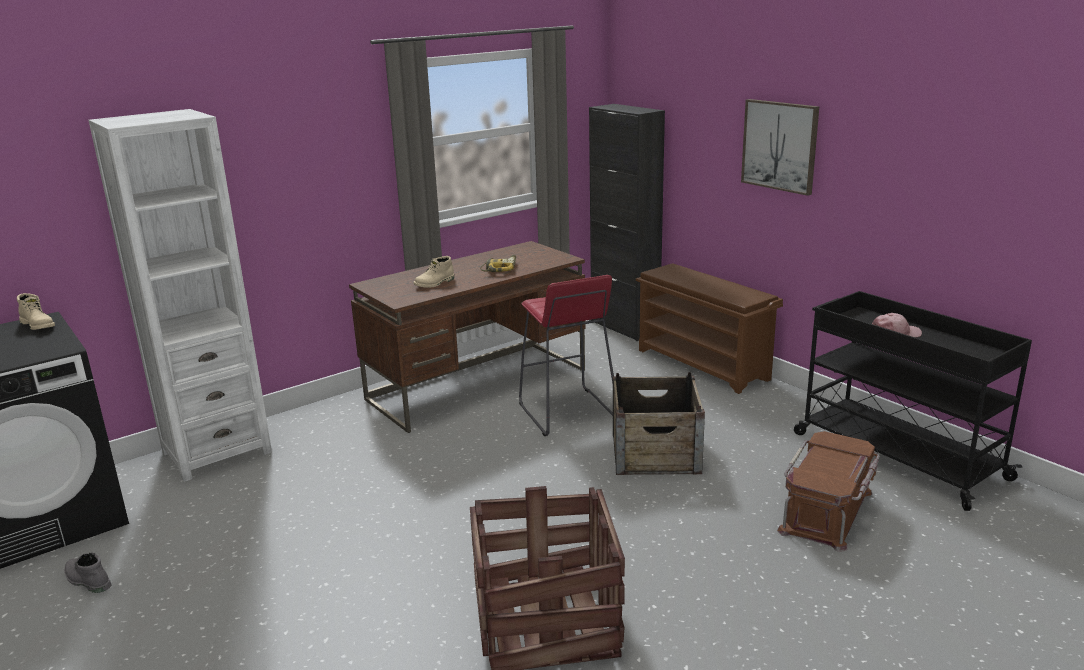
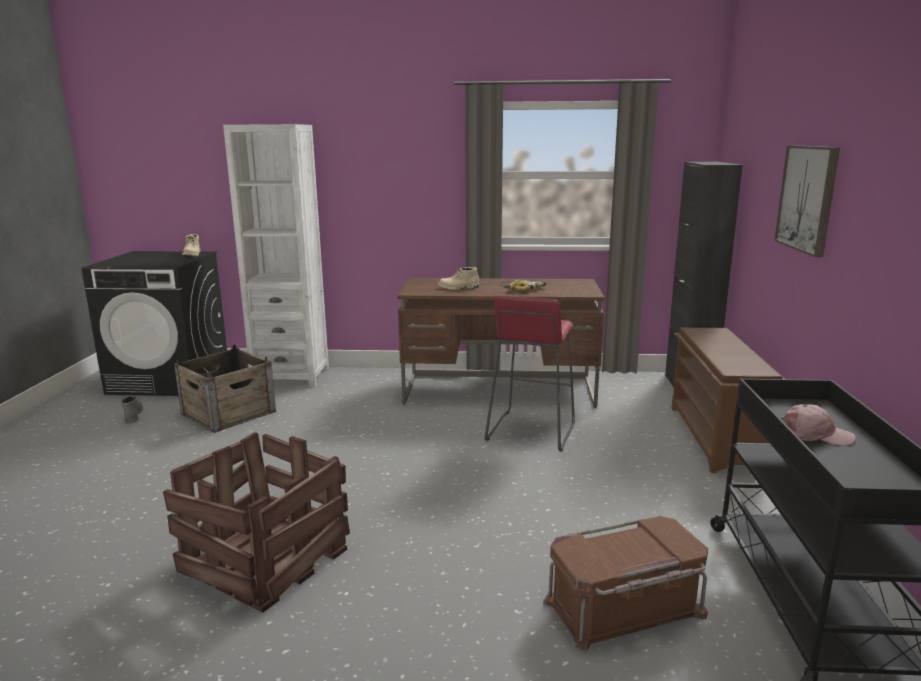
camera: 40 degrees right, 5 degrees down
crate [613,372,705,475] -> crate moved to [174,345,276,433]

